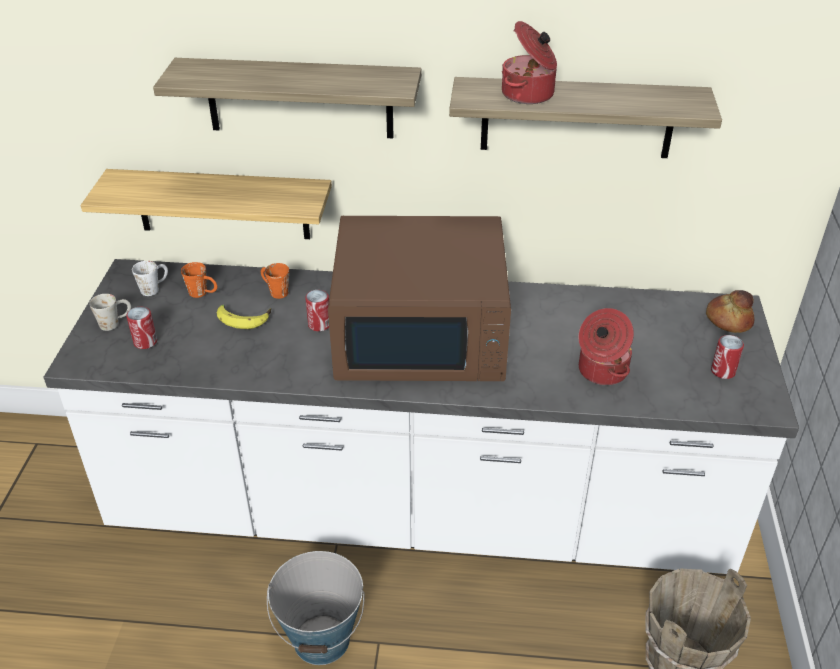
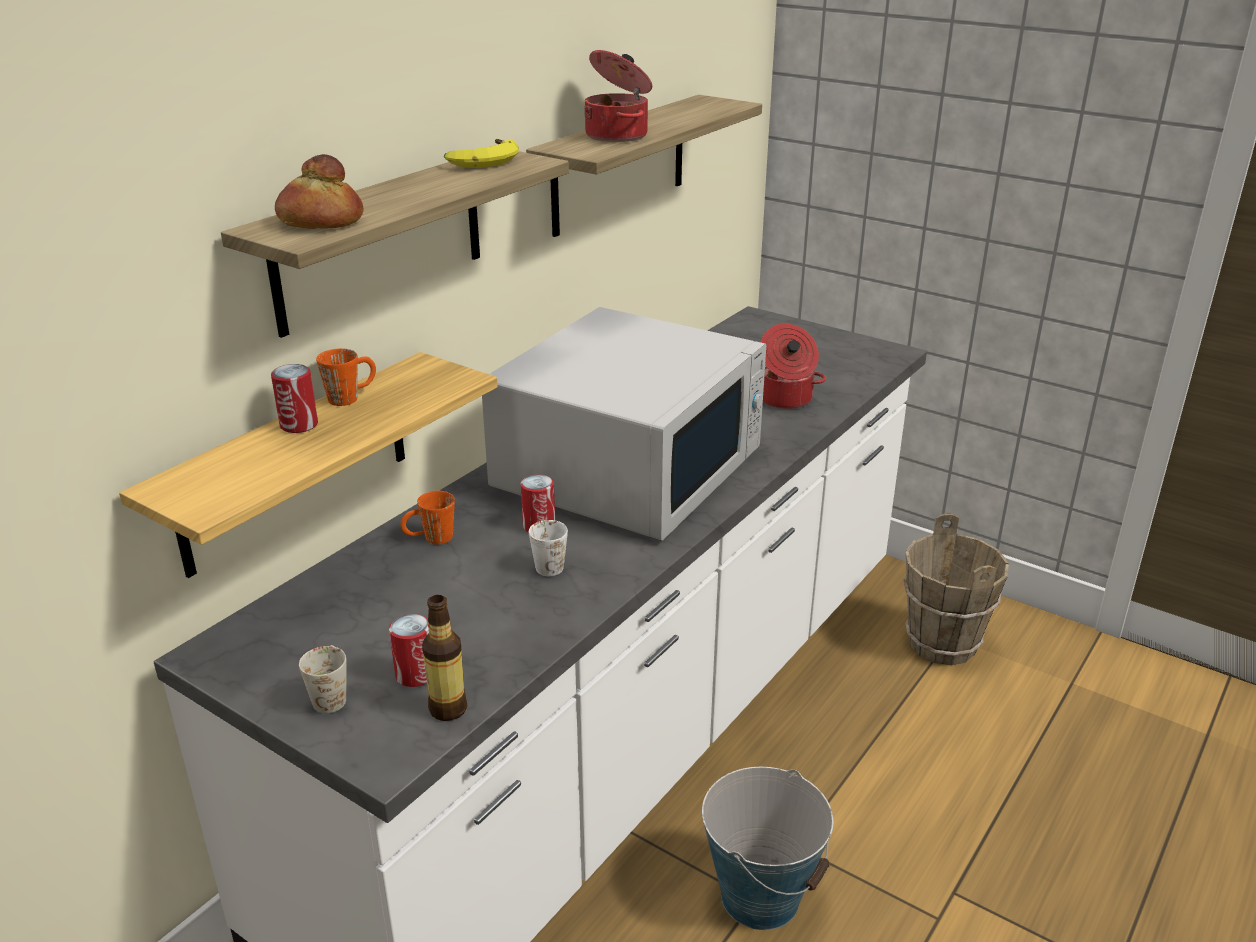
camera: 60 degrees left, 10 degrees down
white mug [132,261,168,296] -> white mug moved to [529,520,568,576]
orange mug [181,262,217,298] -> orange mug moved to [316,349,376,406]
banana [216,305,271,329] -> banana moved to [444,139,519,168]
brown microwave [328,216,511,381] -> white microwave [482,307,766,541]
bread [706,290,754,333] -> bread moved to [275,154,364,229]
can [711,335,744,379] -> can moved to [271,364,318,433]
none -> bottle [422,595,467,721]

